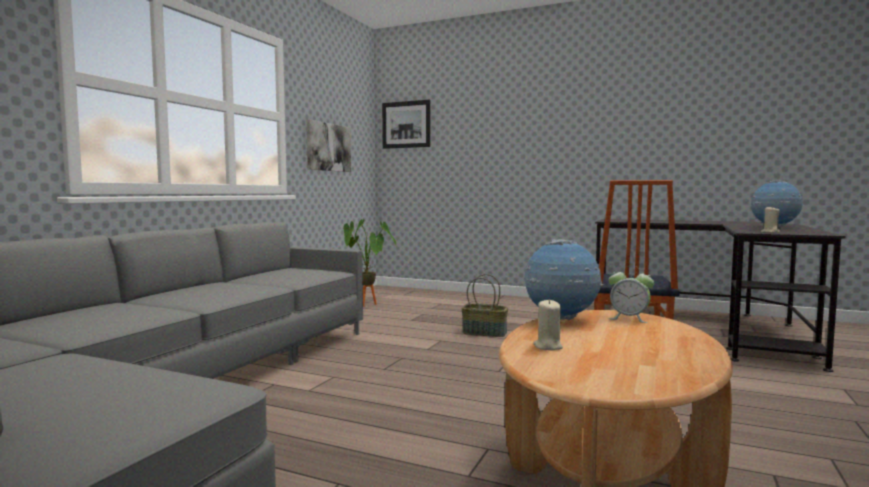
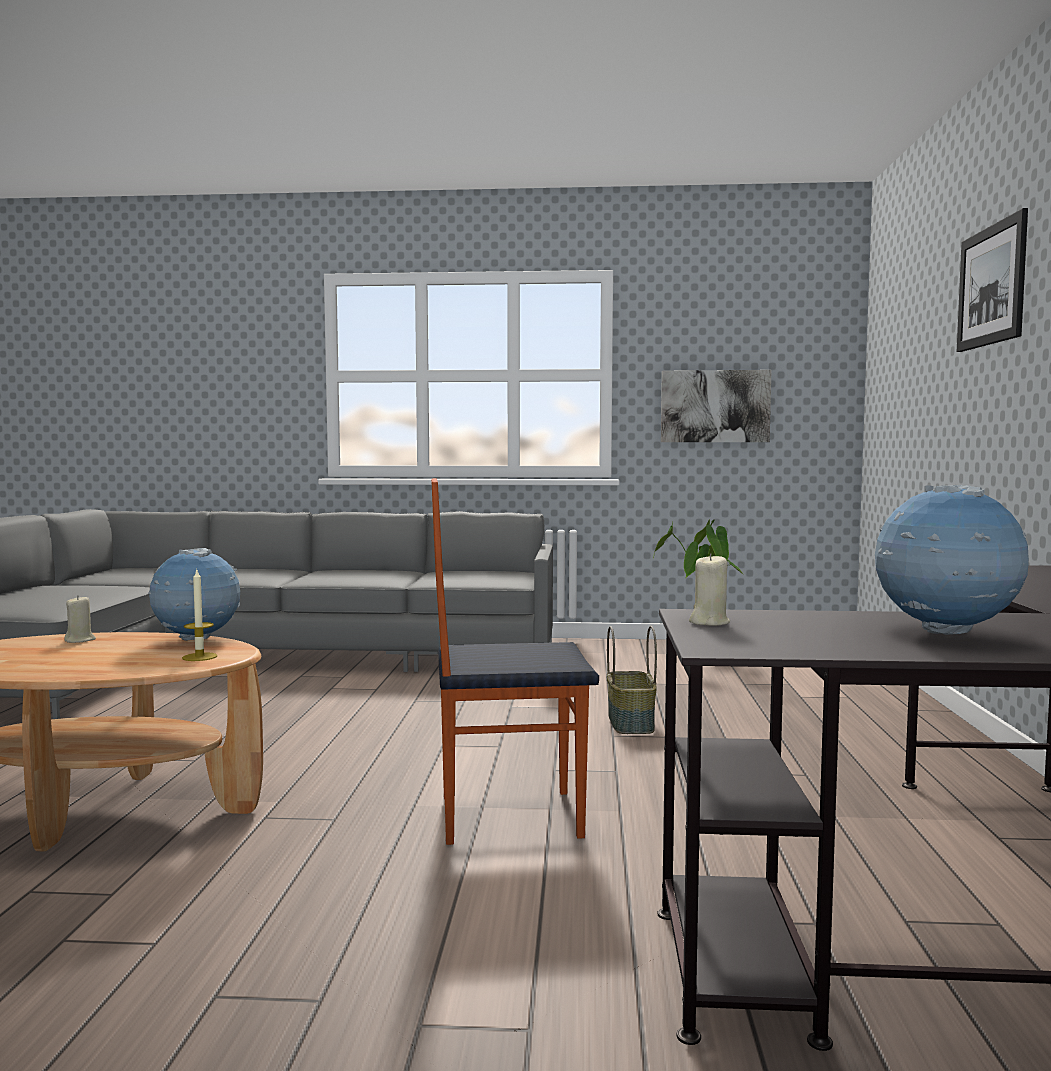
camera: 70 degrees right, 0 degrees up
picture [382,100,430,149] -> picture moved to [957,208,1028,352]
alarm clock [608,266,654,323] -> candle [182,570,217,661]

